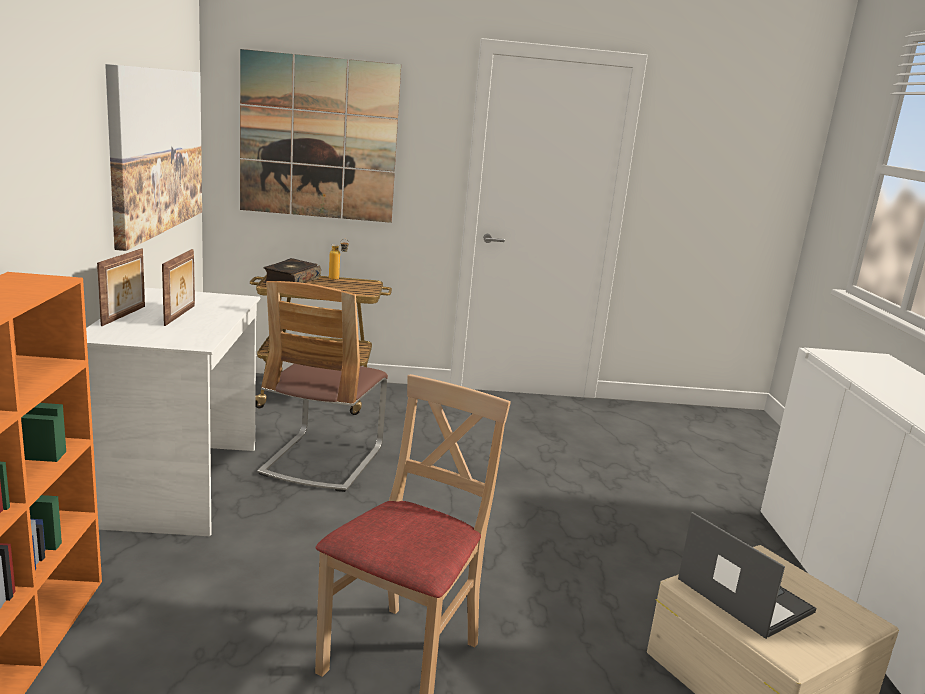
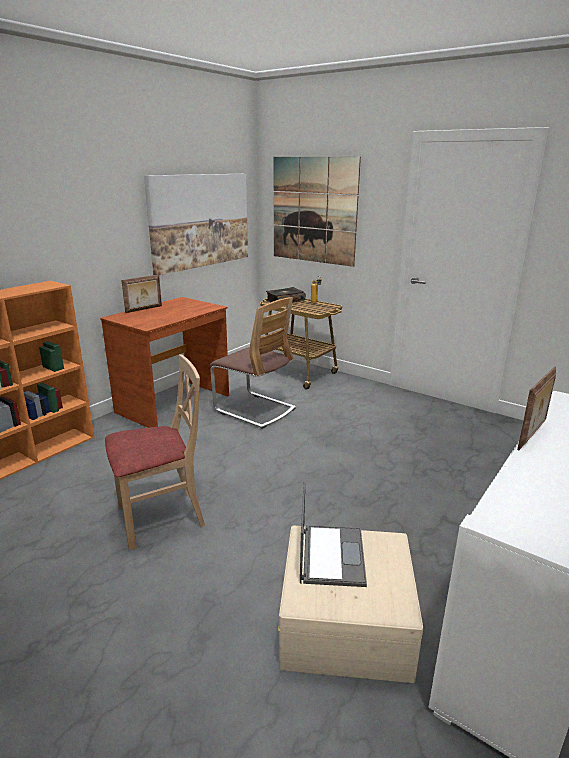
camera: 40 degrees right, 5 degrees up
white desk [86,288,260,536] -> brown desk [100,297,229,428]
picture frame [162,249,195,326] -> picture frame moved to [517,367,556,450]
chair [257,281,388,492] -> chair turned 105 degrees counterclockwise [210,297,296,429]

